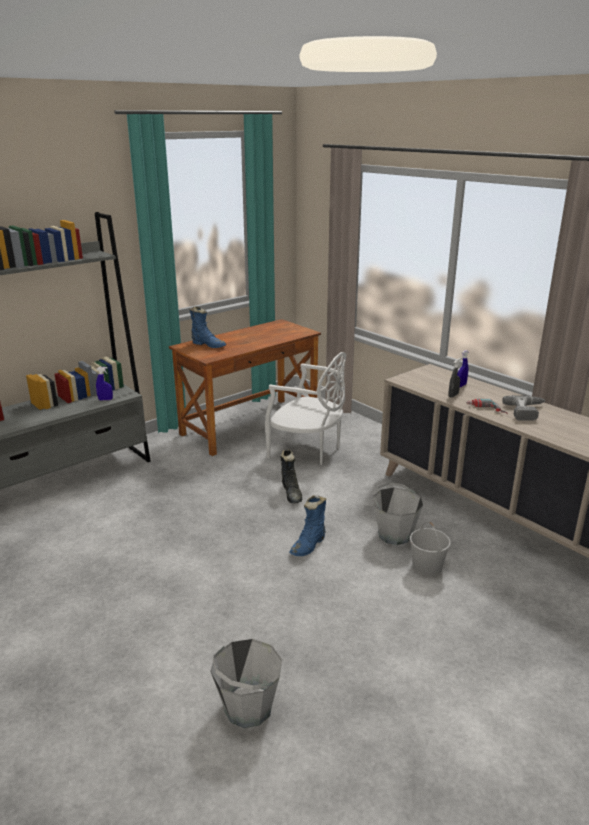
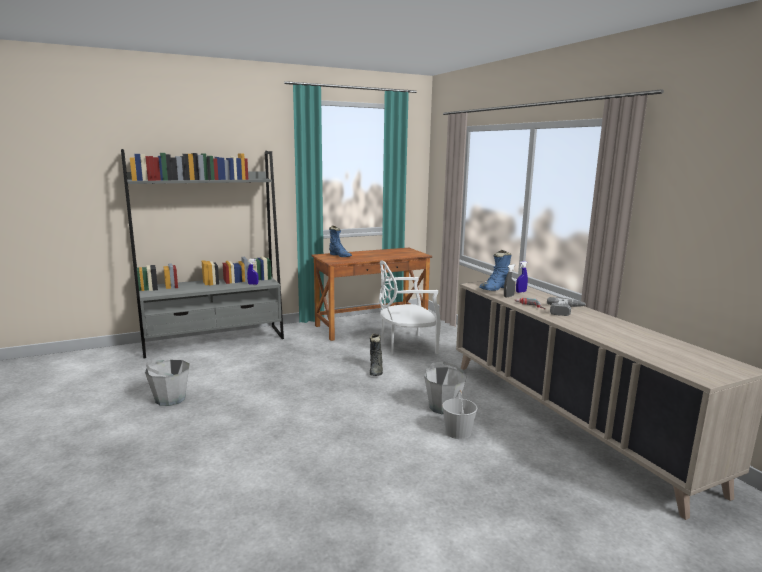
camera: 15 degrees right, 10 degrees down
grey bucket [210,639,282,728] -> grey bucket moved to [145,360,190,406]
white chair [265,352,346,465] -> white chair turned 120 degrees clockwise [379,261,441,354]
blue boot [289,495,326,556] -> blue boot moved to [479,250,512,291]

